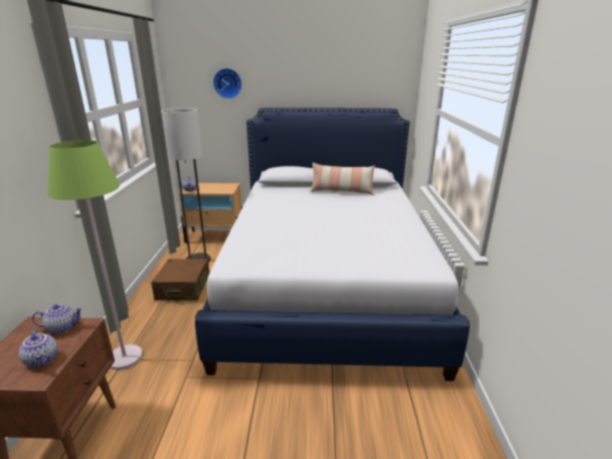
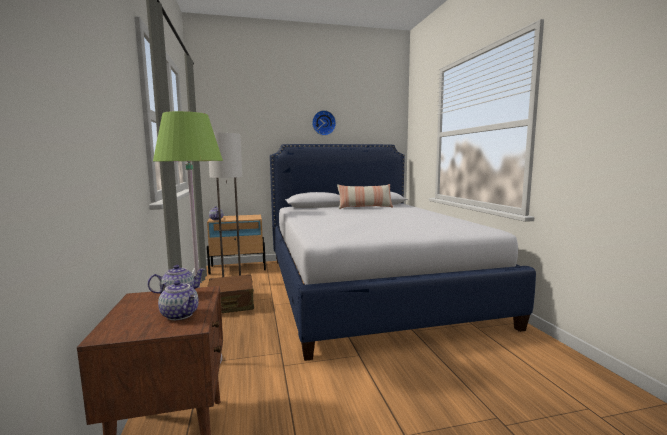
camera: 15 degrees left, 15 degrees down
wall clock [213,68,242,99] -> wall clock moved to [312,110,336,136]

